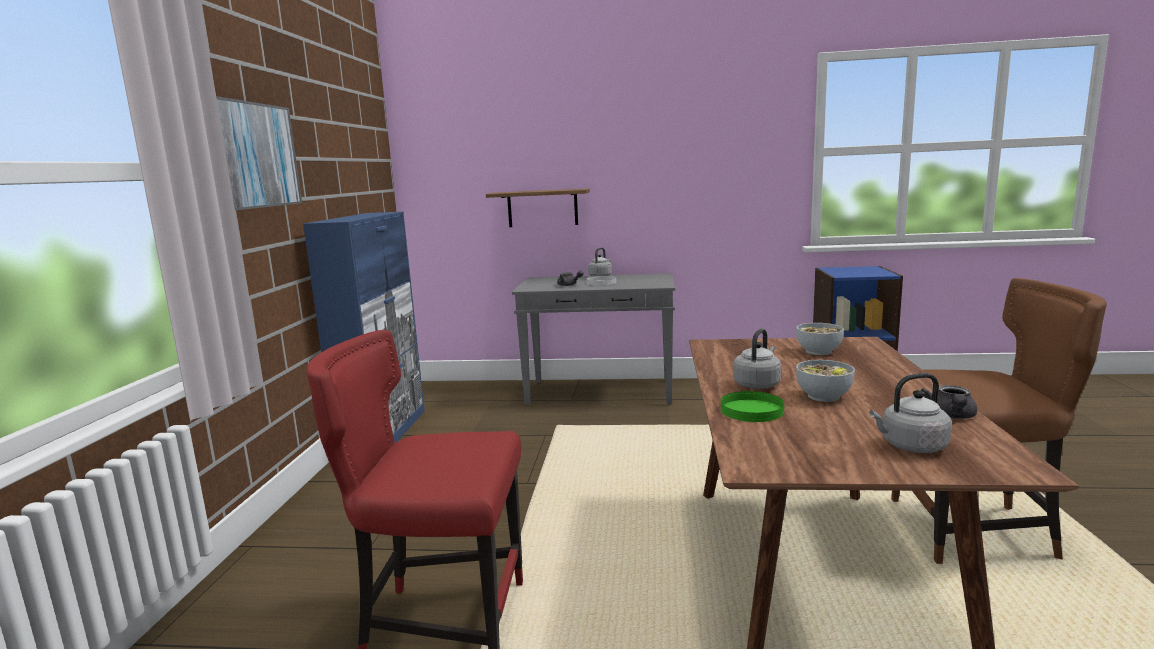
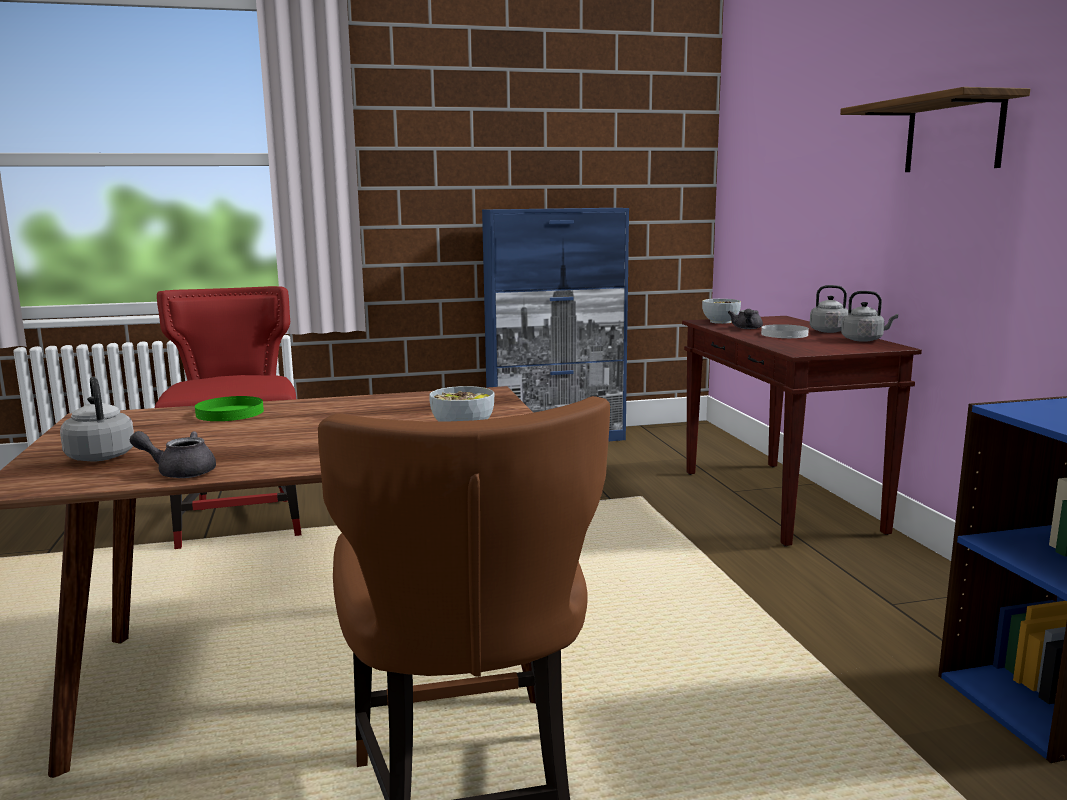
camera: 70 degrees right, 0 degrees up
picture [216,96,302,210] -> none
shelf [486,188,590,227] -> shelf moved to [840,87,1030,172]
grey console table [512,273,675,406] -> brown console table [682,316,922,547]
grey kettle [733,328,781,389] -> grey kettle moved to [841,291,898,342]
bowl [796,360,855,402] -> bowl moved to [702,299,741,324]

